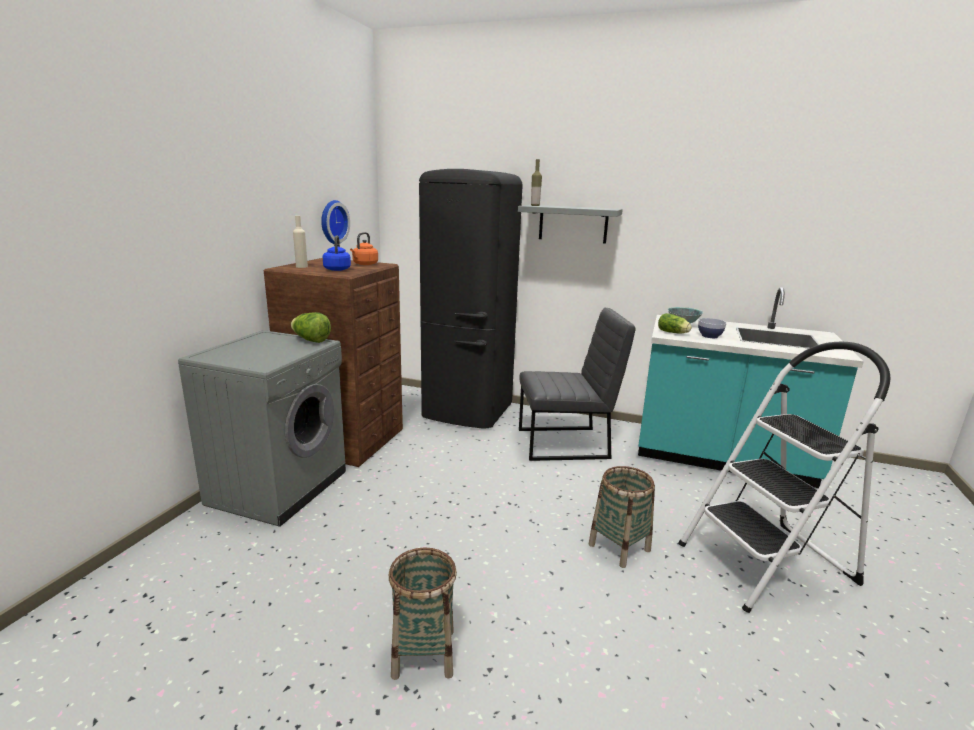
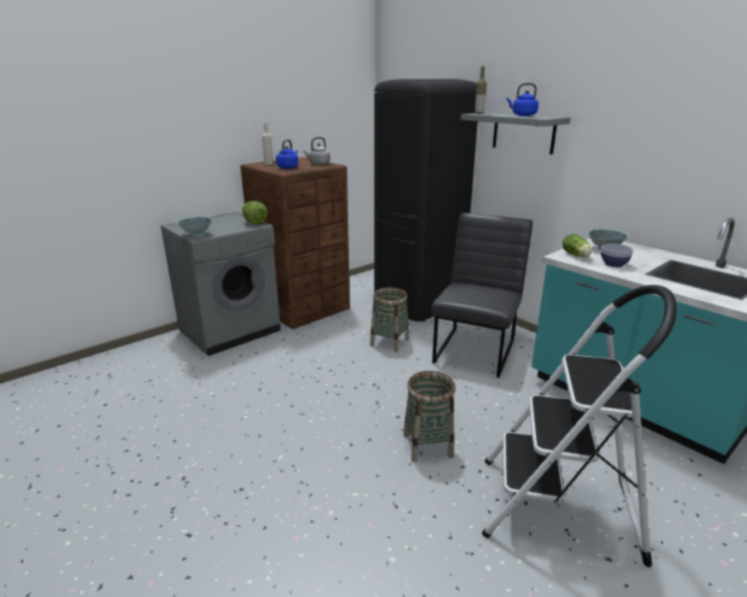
camera: 30 degrees right, 5 degrees up
wall clock [321,200,350,244] -> none
orange kettle [350,232,378,265] -> grey kettle [303,137,330,165]
basket [389,547,457,680] -> basket moved to [370,287,409,352]
grey chair [519,308,636,461] -> grey chair turned 90 degrees counterclockwise [431,213,533,378]
none -> bowl [177,216,212,237]
none -> blue kettle [506,83,539,116]

